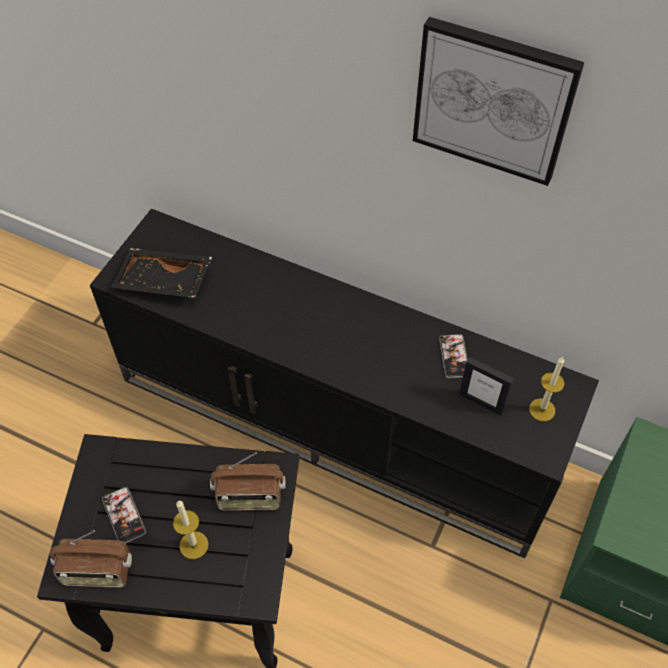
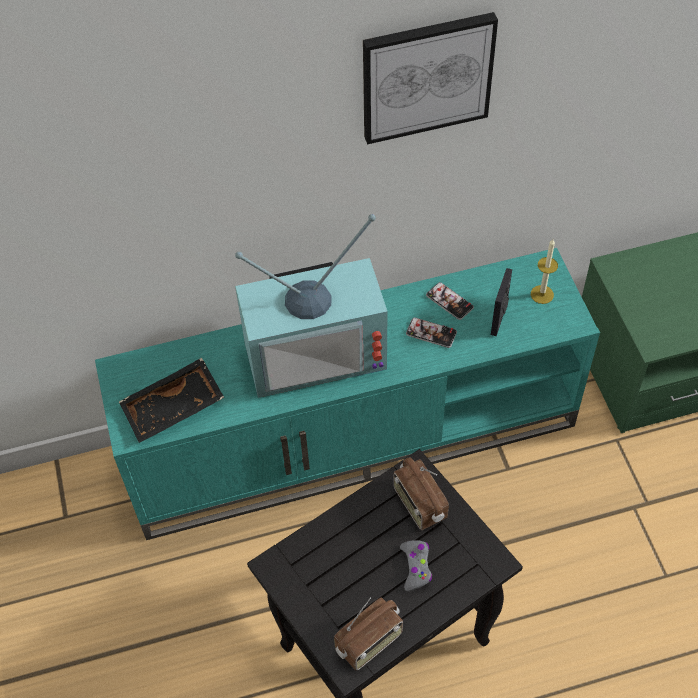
camera: 40 degrees left, 0 degrees up
black tv stand [90,208,599,558] -> turquoise tv stand [95,248,600,540]
phone [102,487,146,543] -> phone moved to [406,317,457,348]
candle [173,500,209,559] -> grey game controller [400,540,432,592]
radio [210,452,285,511] -> radio turned 105 degrees clockwise [393,457,449,530]
picture frame [459,357,514,415] -> picture frame turned 120 degrees clockwise [491,268,512,336]
none -> television [235,214,387,398]

